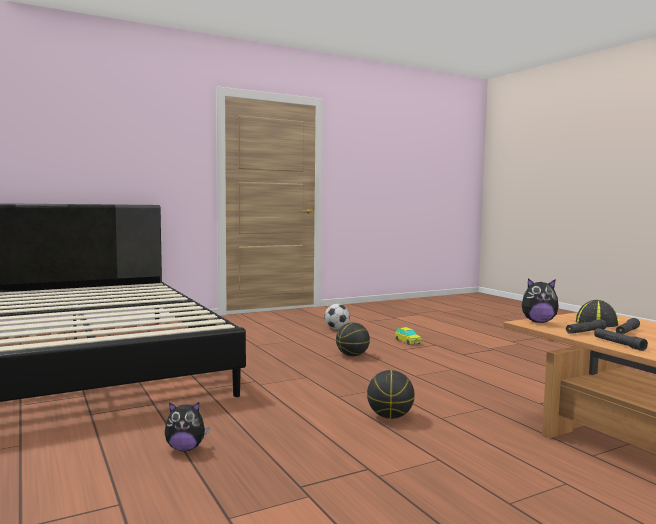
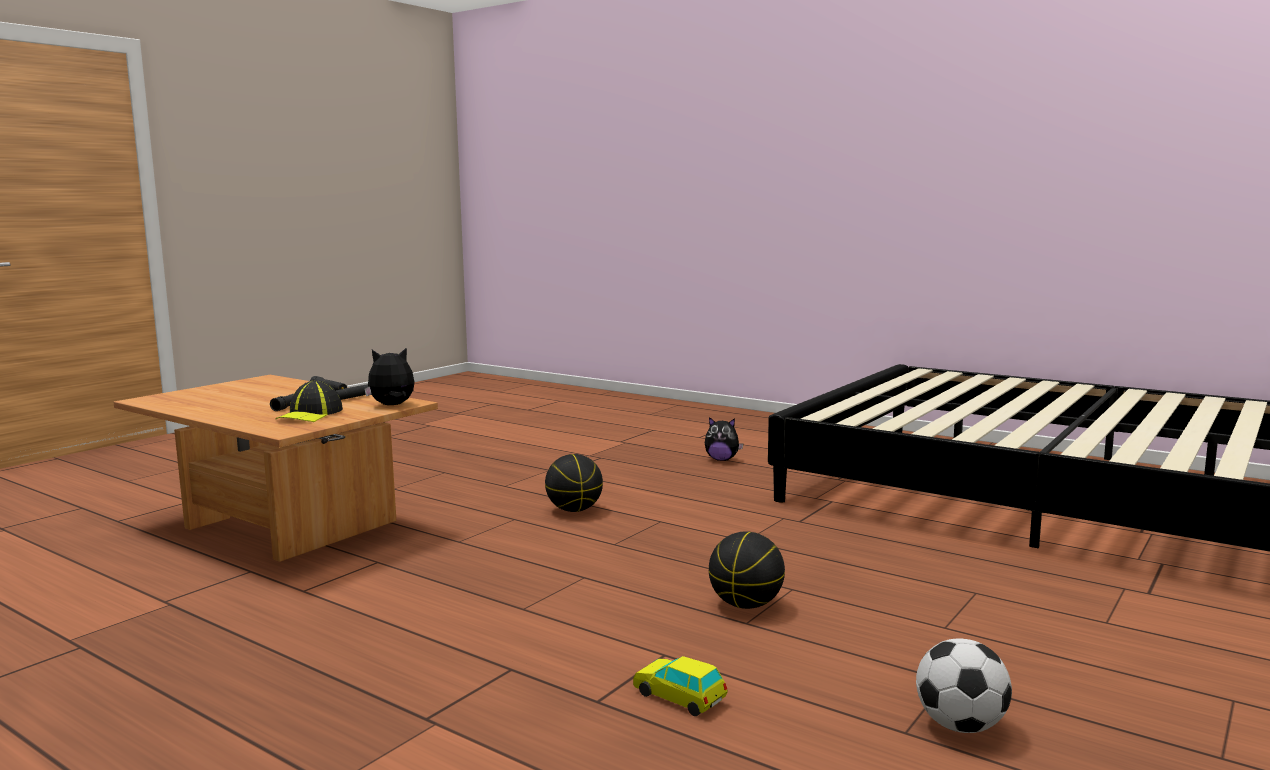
camera: 155 degrees right, 5 degrees up
plush toy [165,402,210,451] -> plush toy turned 135 degrees counterclockwise [705,417,744,461]

